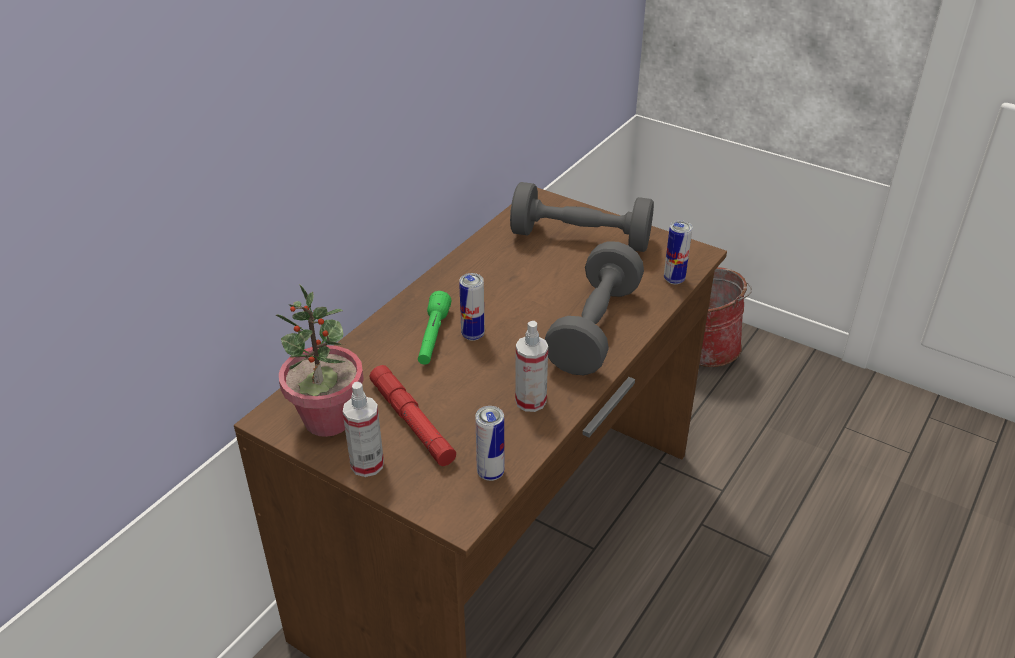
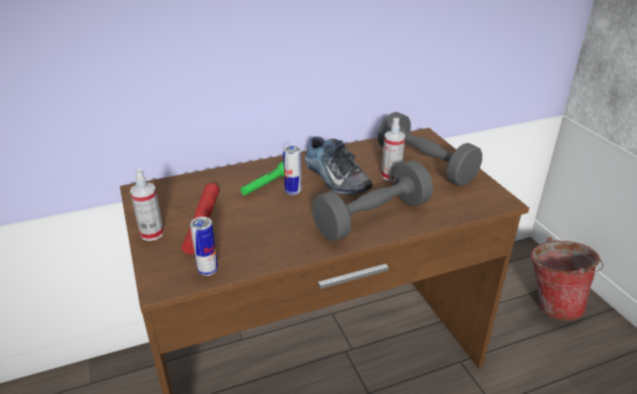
camera: 35 degrees right, 5 degrees down
potted plant [276,284,364,437] -> none
spray bottle [515,321,548,412] -> spray bottle moved to [381,118,405,181]
can [664,220,693,284] -> none
none -> shoe [304,136,373,195]

